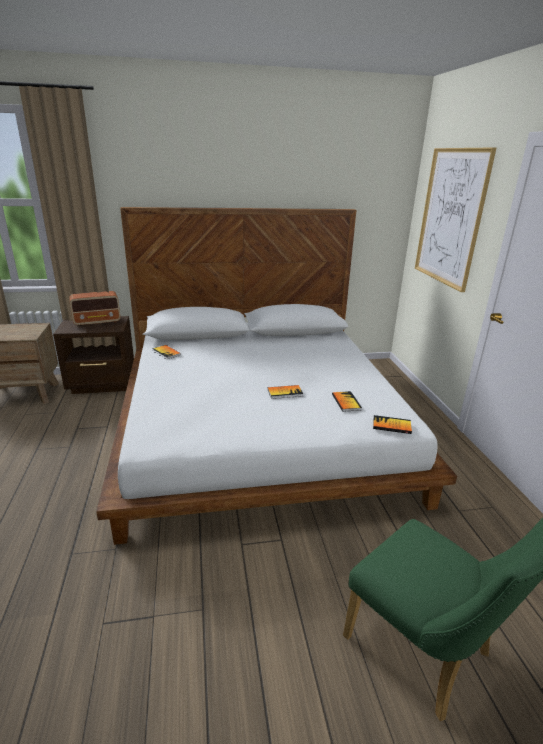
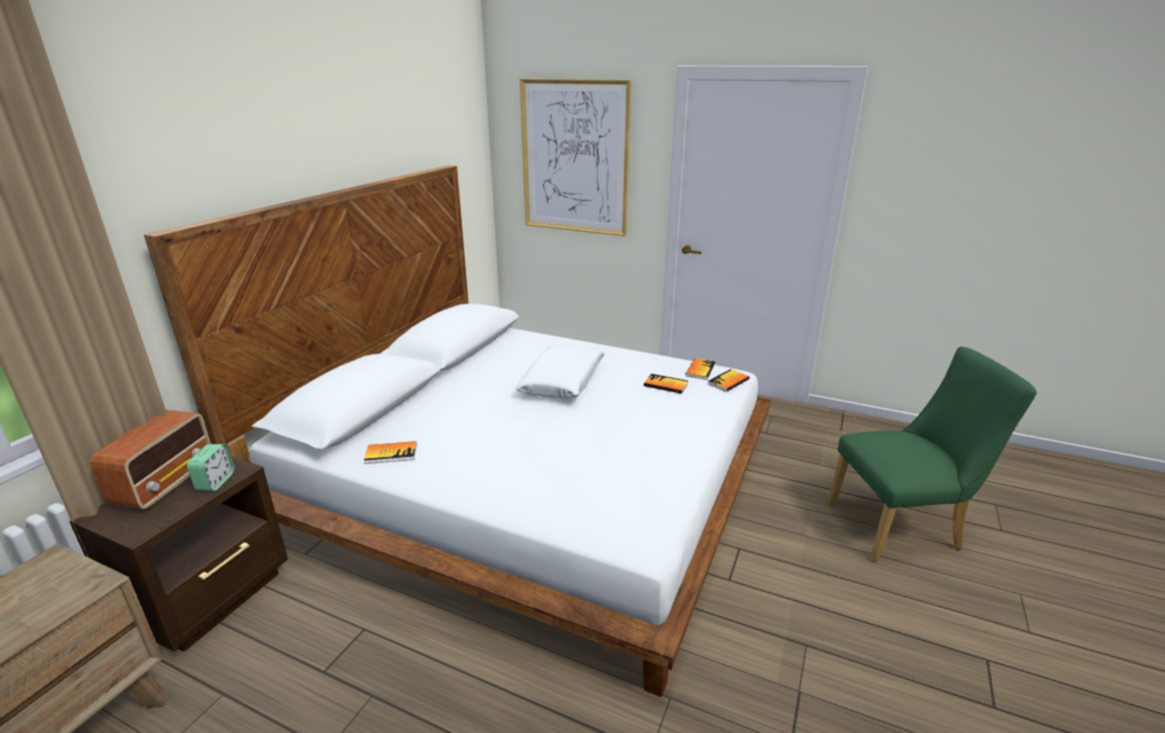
camera: 55 degrees left, 0 degrees up
book [267,385,303,399] -> book moved to [685,358,716,380]
none -> alarm clock [187,444,235,491]
none -> white pillow [516,344,605,398]

